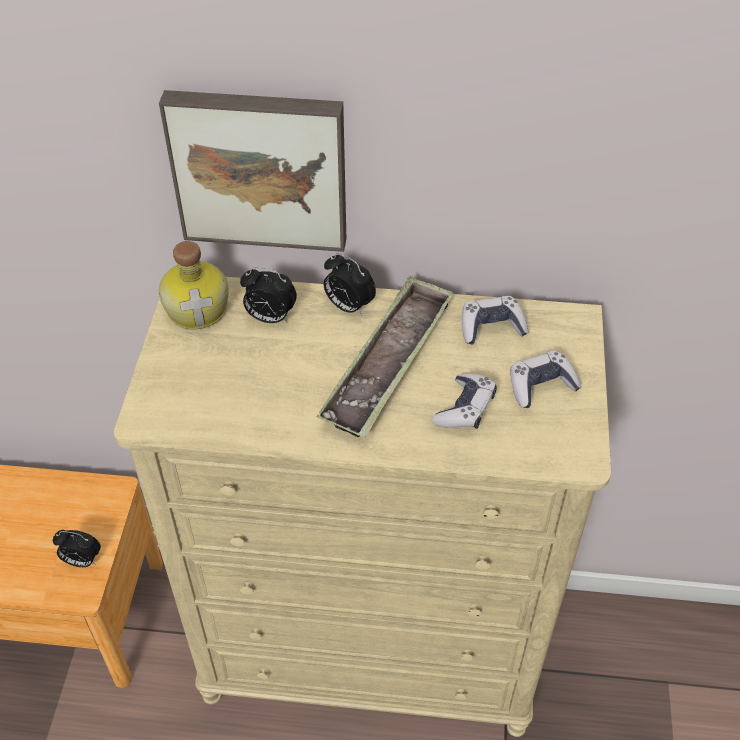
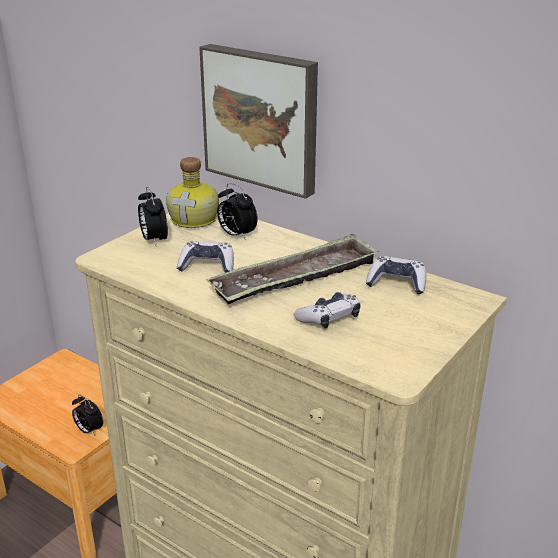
camera: 30 degrees right, 20 degrees down
alarm clock [324,253,376,316] -> alarm clock moved to [138,187,168,246]
game controller [510,351,581,408] -> game controller moved to [177,241,234,273]

